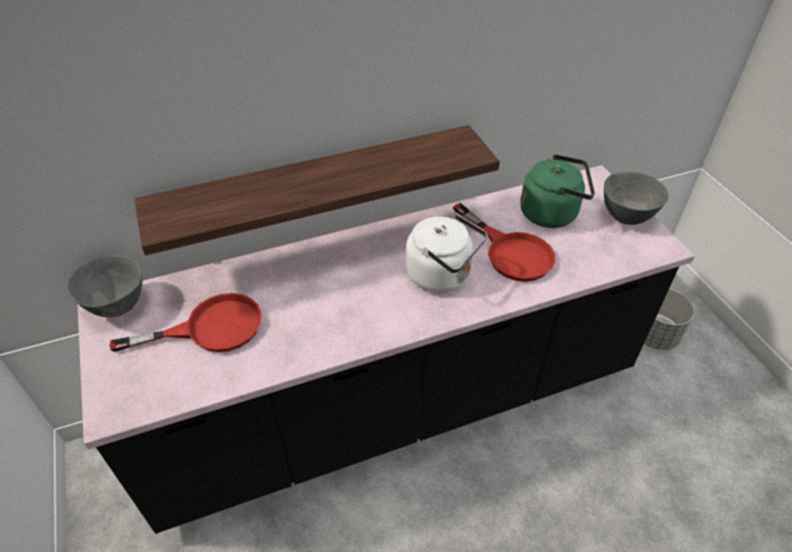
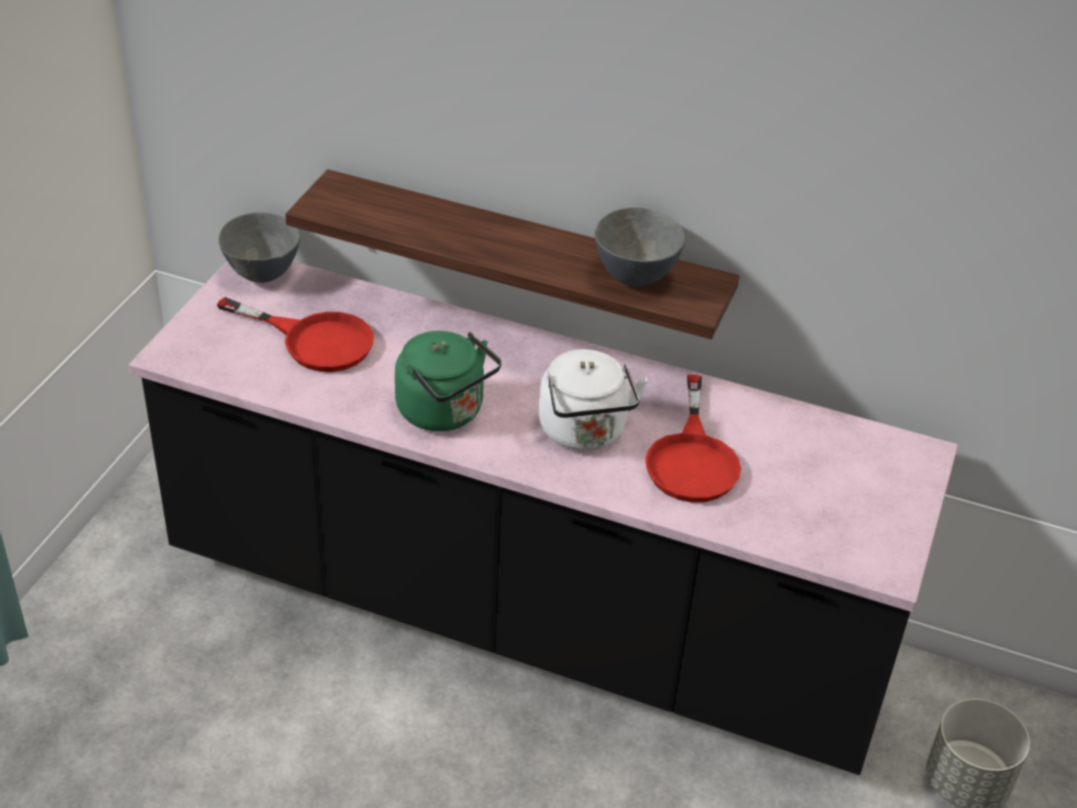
camera: 40 degrees right, 5 degrees down
green kettle [520,154,595,228] -> green kettle moved to [395,331,502,431]
grey bowl [604,172,669,225] -> grey bowl moved to [594,207,686,286]

